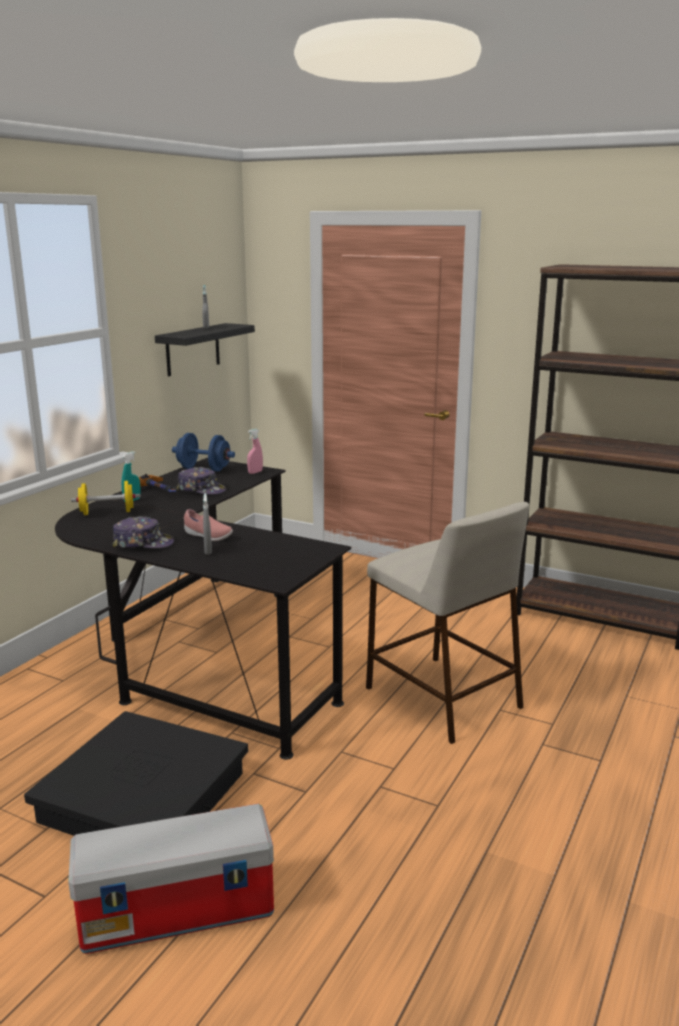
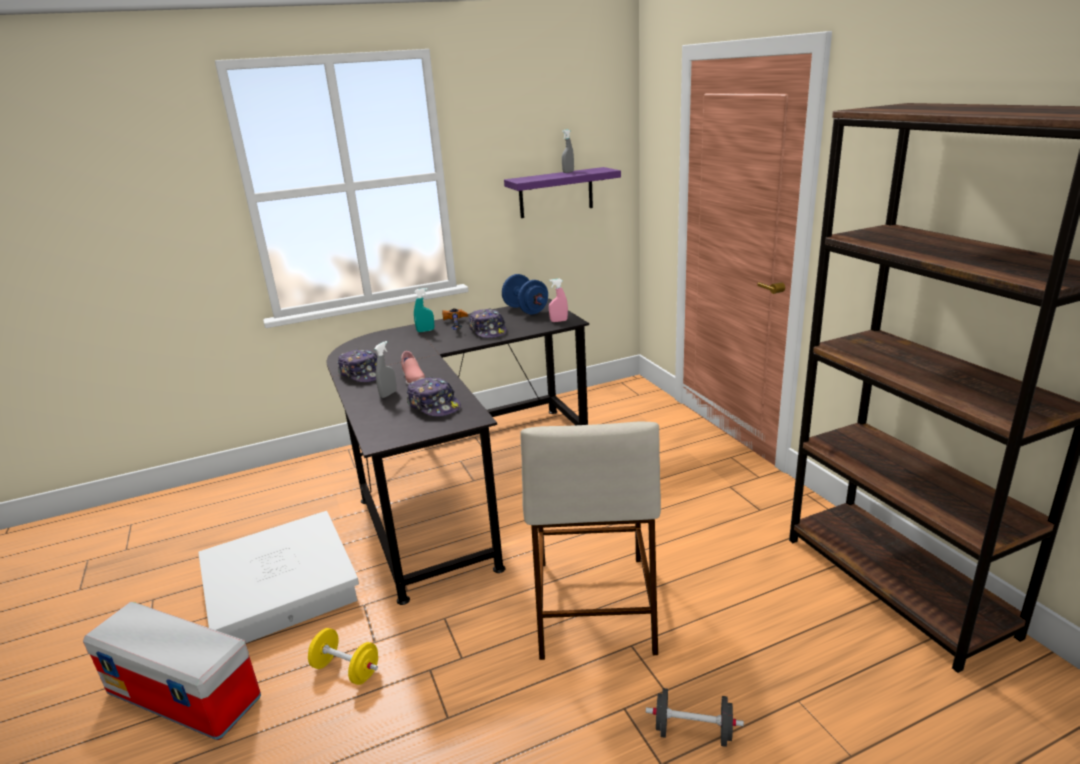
camera: 40 degrees right, 5 degrees up
black storage box [24,711,248,836] -> white storage box [198,511,359,643]
yellow dumbbell [71,481,141,515] -> yellow dumbbell moved to [308,628,378,685]
black shelf [155,323,255,376] -> purple shelf [504,167,621,218]
none -> cap [406,377,461,417]
none -> black dumbbell [646,688,744,747]

